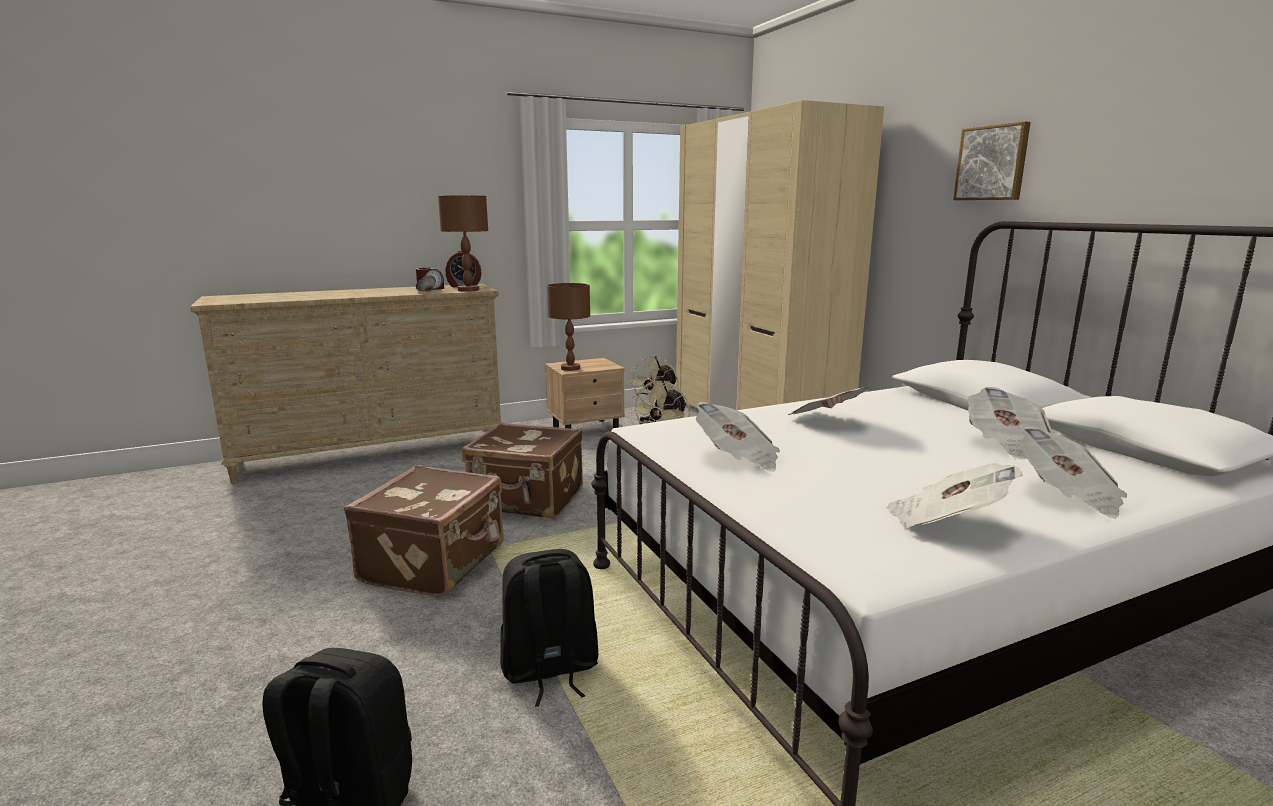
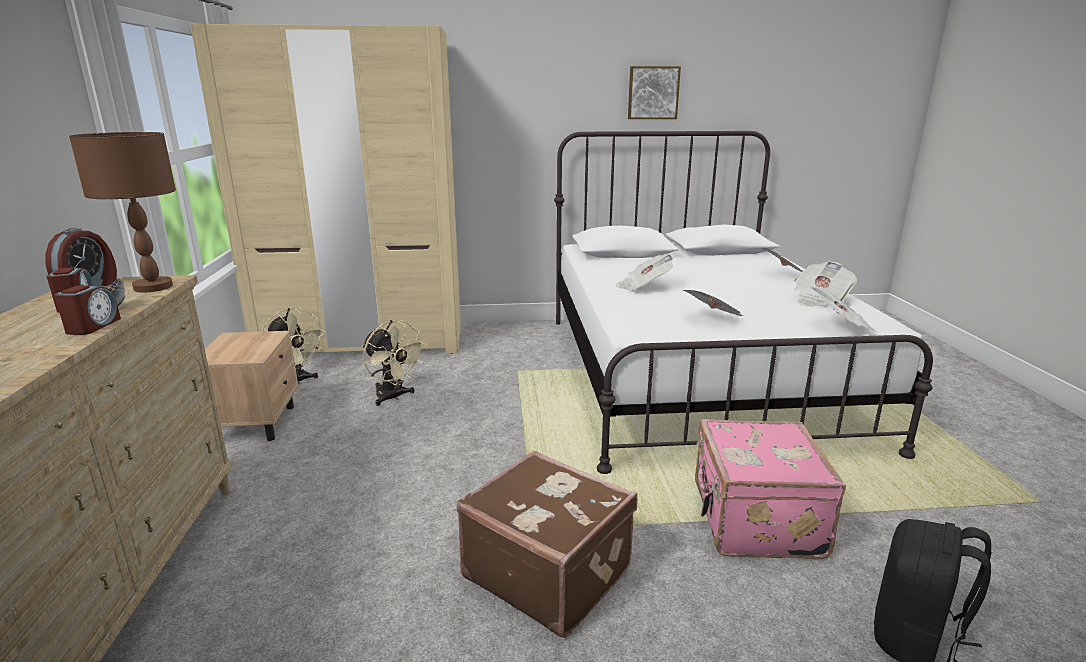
camera: 70 degrees left, 5 degrees up
brown suitcase [462,422,583,519] -> none
black backpack [500,549,598,707] -> pink suitcase [695,419,846,559]
brown table lamp [547,283,590,371] -> none
picture [953,121,1031,200] -> picture moved to [628,66,681,119]
newspaper [967,387,1053,459] -> newspaper moved to [809,286,879,333]
none -> alarm clock [54,285,121,335]

